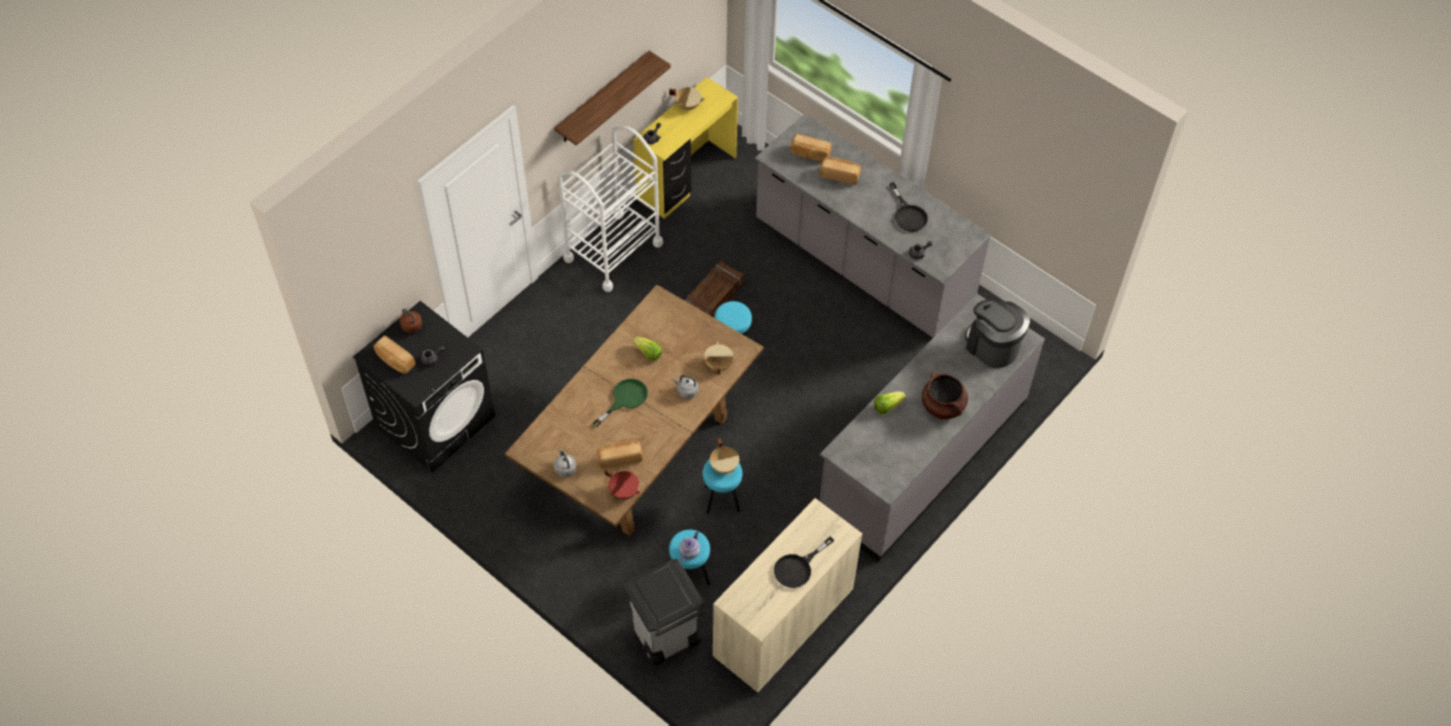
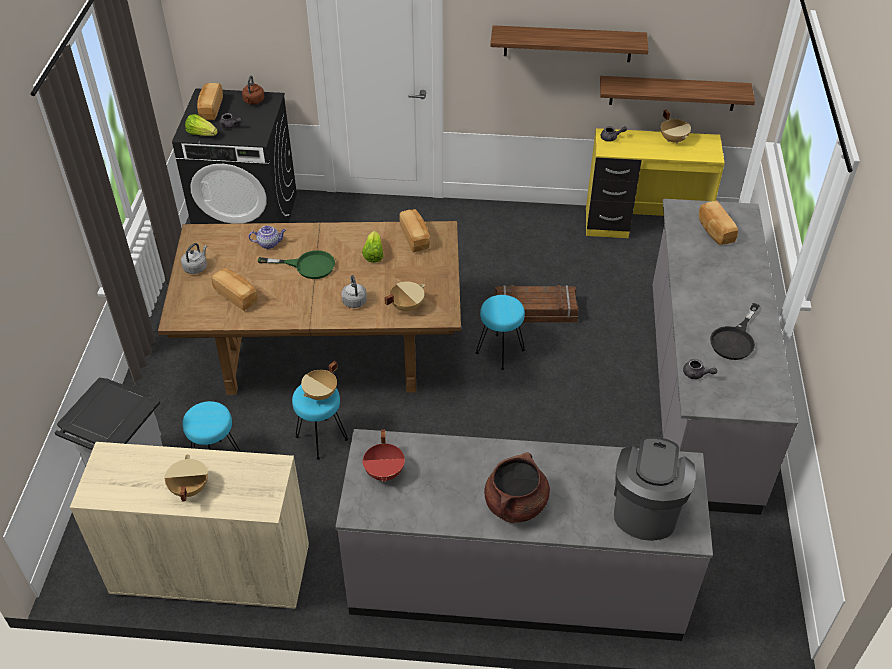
camera: 55 degrees right, 10 degrees down
white cart [558,126,663,292] -> none
red cooking pot [604,469,640,499] -> red cooking pot moved to [362,429,405,482]
teapot [679,531,700,562] -> teapot moved to [249,225,286,249]
black frying pan [774,537,834,588] -> beige cooking pot [164,454,208,502]
bread [819,157,861,185] -> bread moved to [399,209,430,253]
lettuce [874,392,906,415] -> lettuce moved to [185,114,218,136]
none -> shelf [600,76,755,111]

